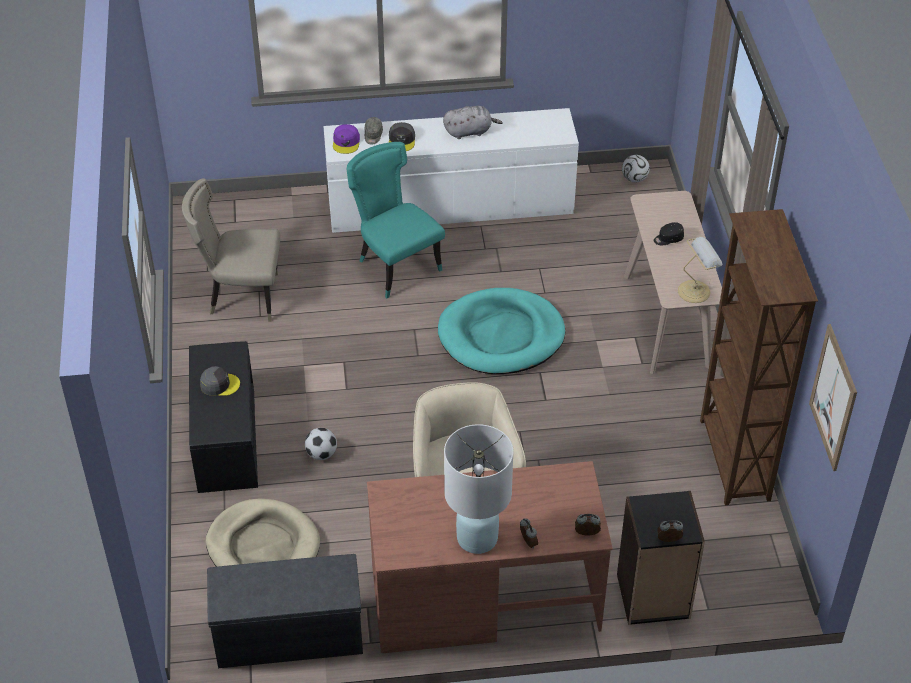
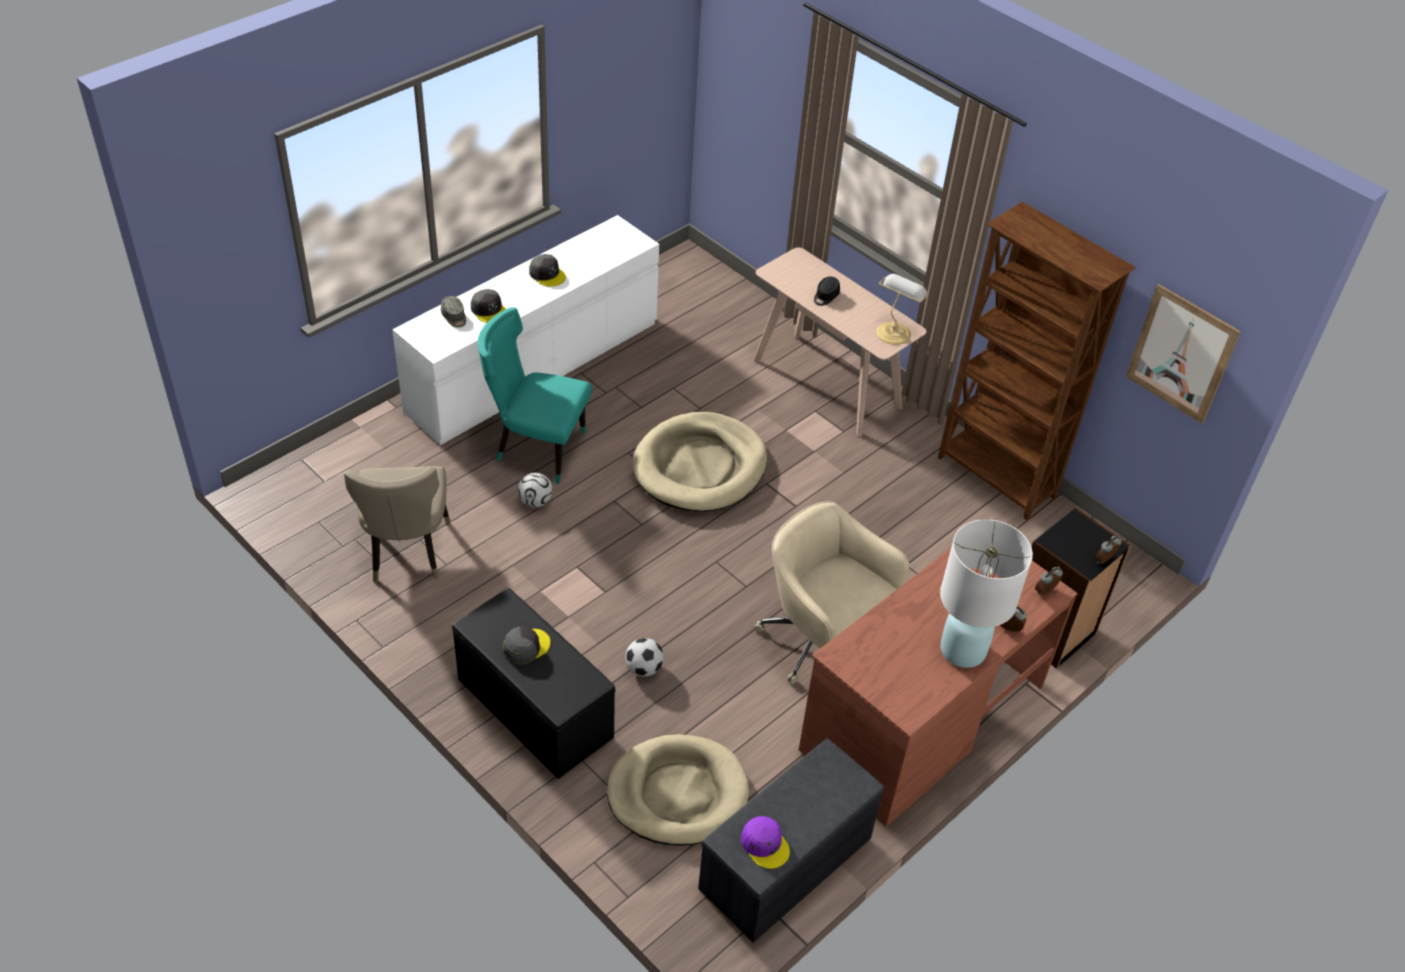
camera: 40 degrees left, 0 degrees up
beige chair [182,178,280,322] -> beige chair turned 60 degrees counterclockwise [344,466,451,582]
purple cap [333,124,360,154] -> purple cap moved to [741,816,790,869]
turquoise dog bed [438,288,565,374] -> beige dog bed [632,412,767,512]
grey plush toy [443,106,503,139] -> grey cap [529,254,566,287]
football [622,155,650,182] -> football moved to [518,473,553,508]

